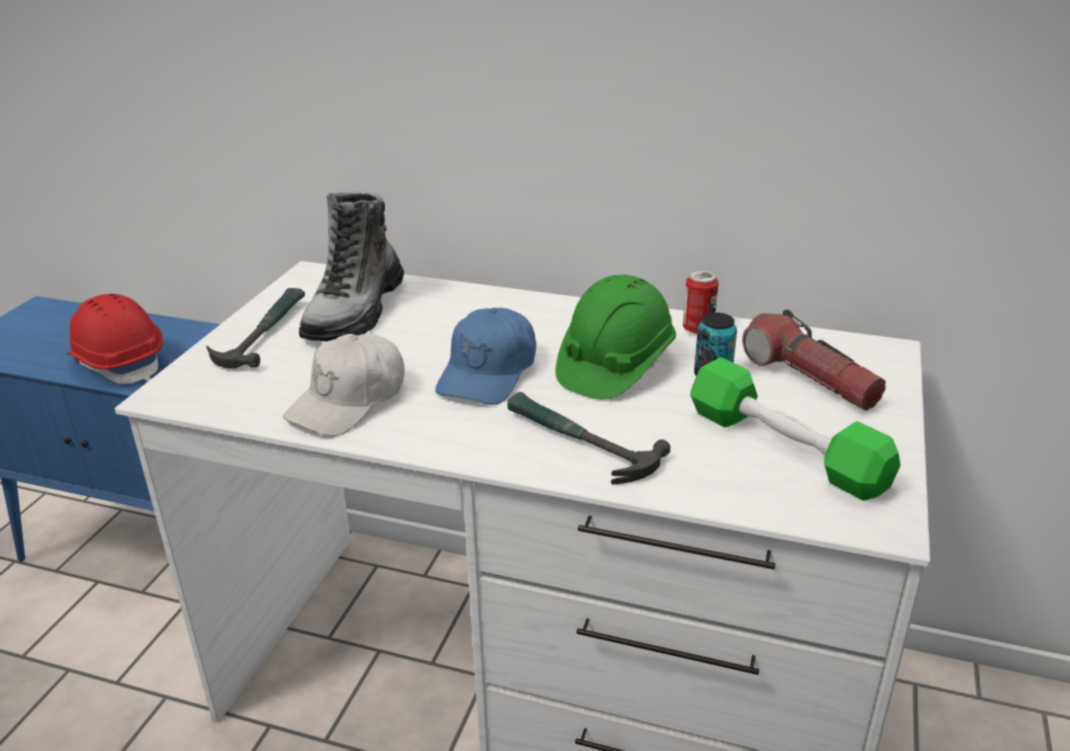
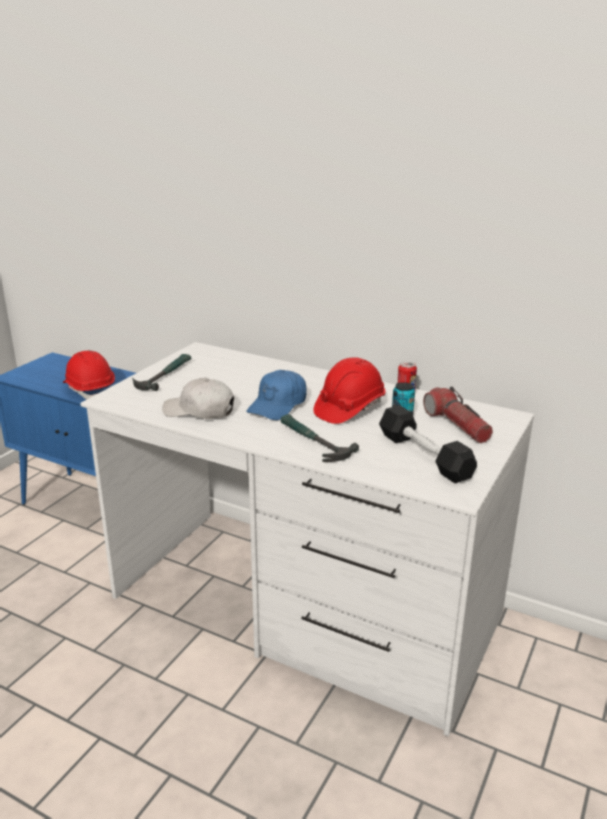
camera: 10 degrees right, 5 degrees down
white cap [283,334,405,436] -> white cap turned 60 degrees clockwise [162,378,234,419]
boot [299,191,404,341] -> none
green hard hat [555,275,676,400] -> red hard hat [313,357,385,424]
green dumbbell [690,357,901,501] -> black dumbbell [379,405,477,483]

